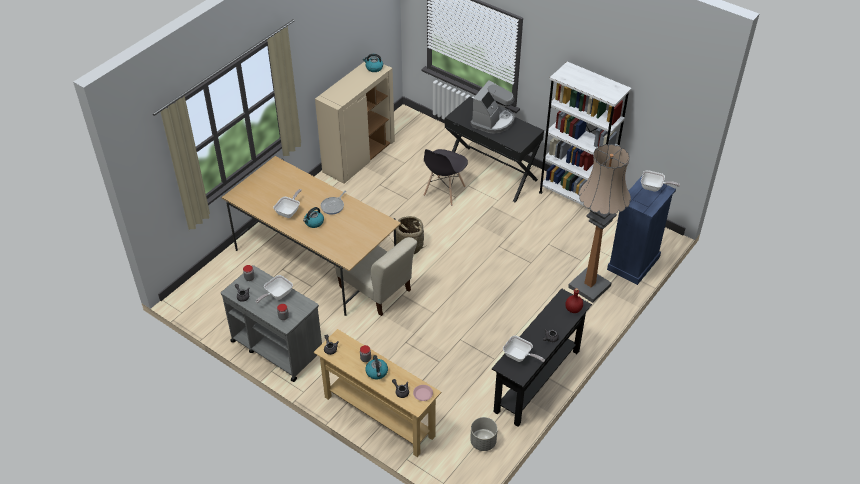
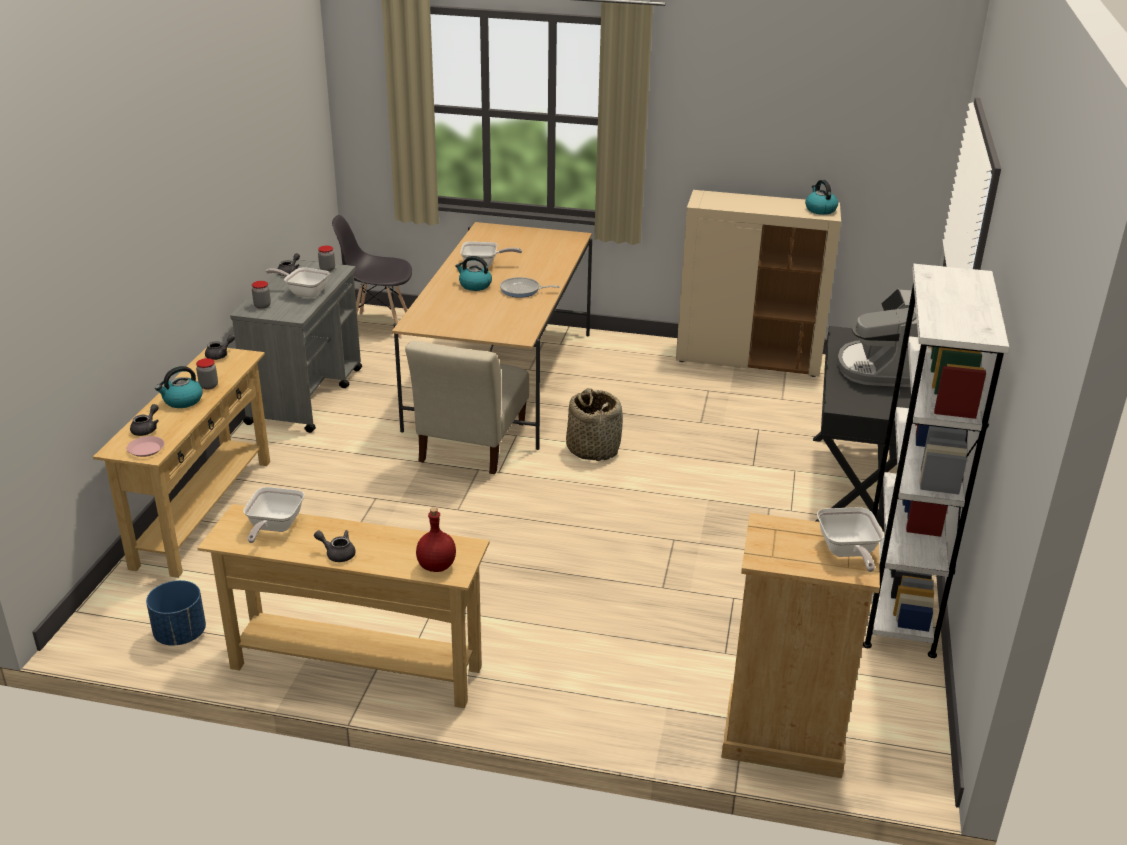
camera: 65 degrees right, 15 degrees down
grey chair [423,149,468,206] -> grey chair moved to [332,215,412,339]
grey planter [470,417,498,451] -> blue planter [146,580,206,645]
coffee machine [471,80,515,134] -> coffee machine turned 90 degrees clockwise [837,288,918,387]
black console table [492,288,592,427] -> beige console table [197,504,490,708]
floor lamp [568,144,631,303] -> none
blue dresser [607,176,676,285] -> beige dresser [721,513,880,778]

